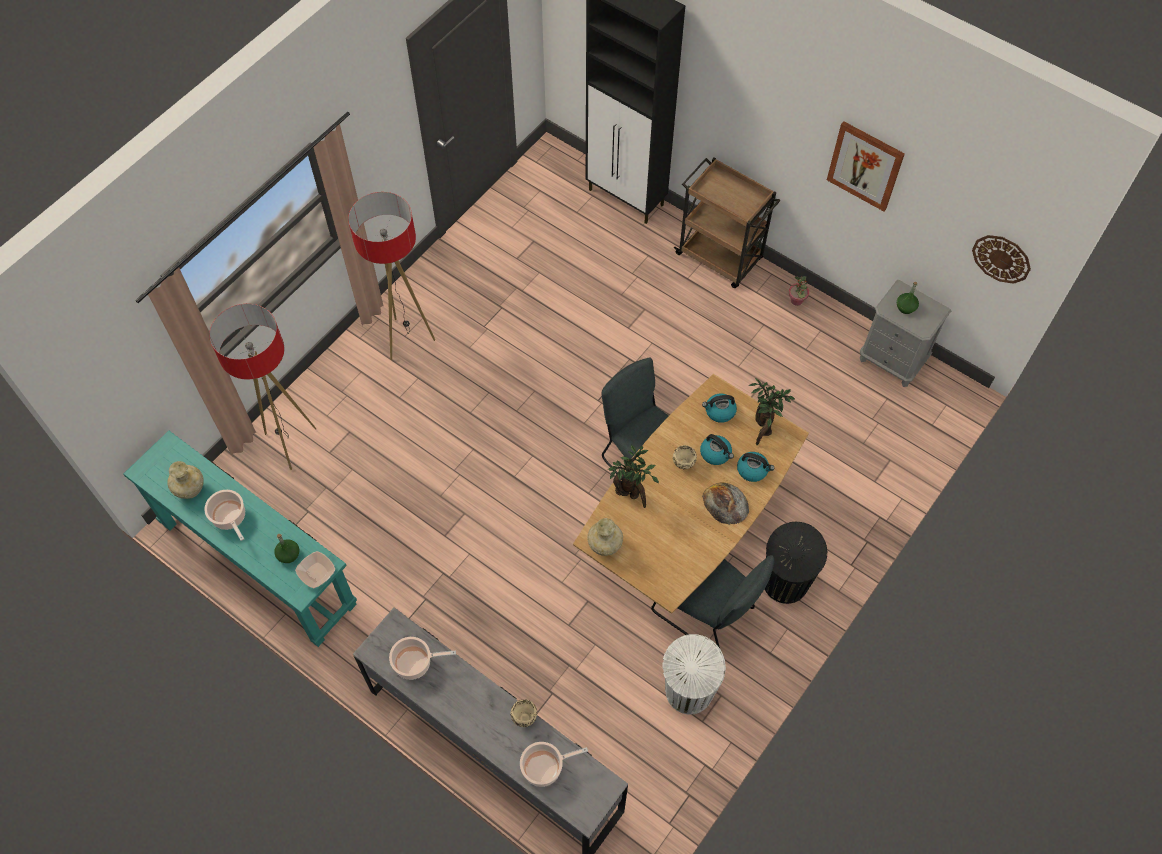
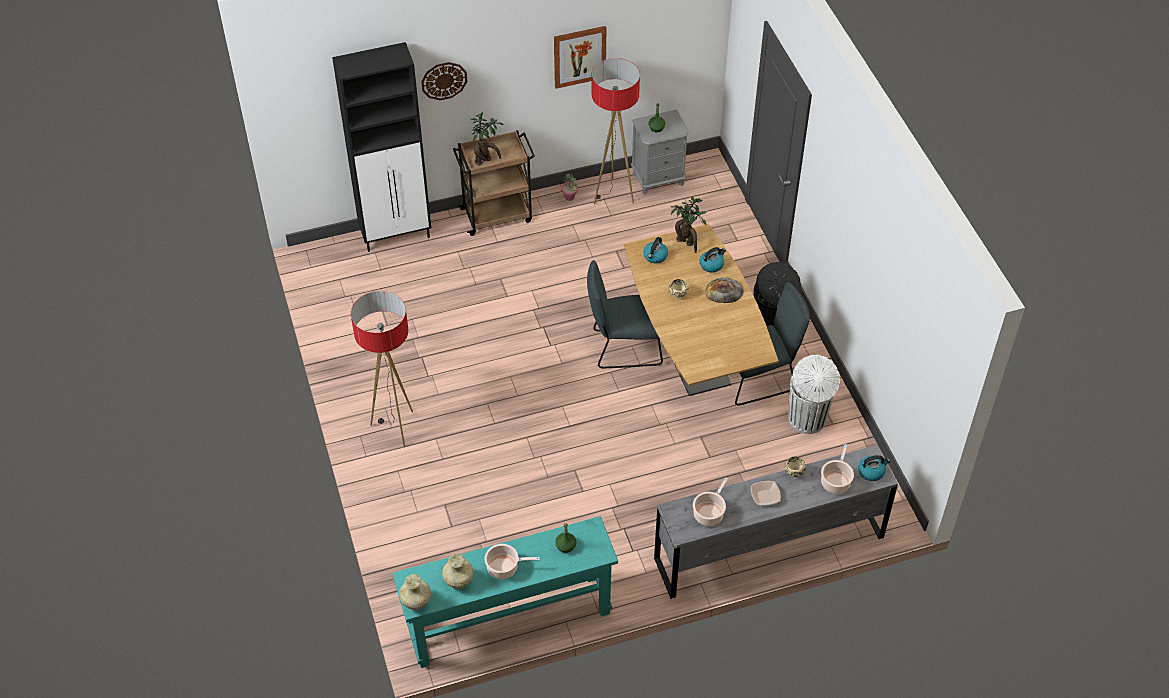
camera: 55 degrees left, 10 degrees down
floor lamp [209,304,316,470] -> floor lamp moved to [591,58,640,204]
bowl [295,551,335,588] -> bowl moved to [751,481,781,505]
beige vase [587,518,623,556] -> beige vase moved to [399,574,431,610]
potted plant [608,445,659,508] -> potted plant moved to [471,112,504,166]
kettle [700,434,734,465] -> kettle moved to [858,455,891,481]
wall clock [972,235,1031,284] -> wall clock moved to [421,62,467,100]

